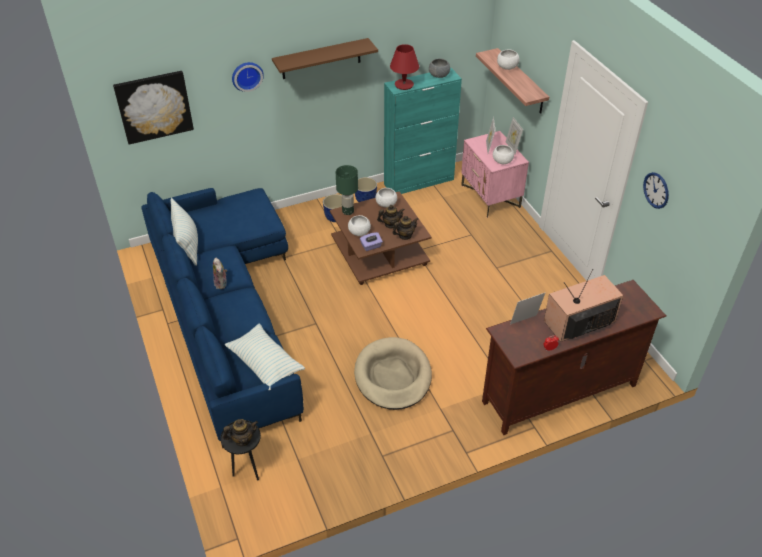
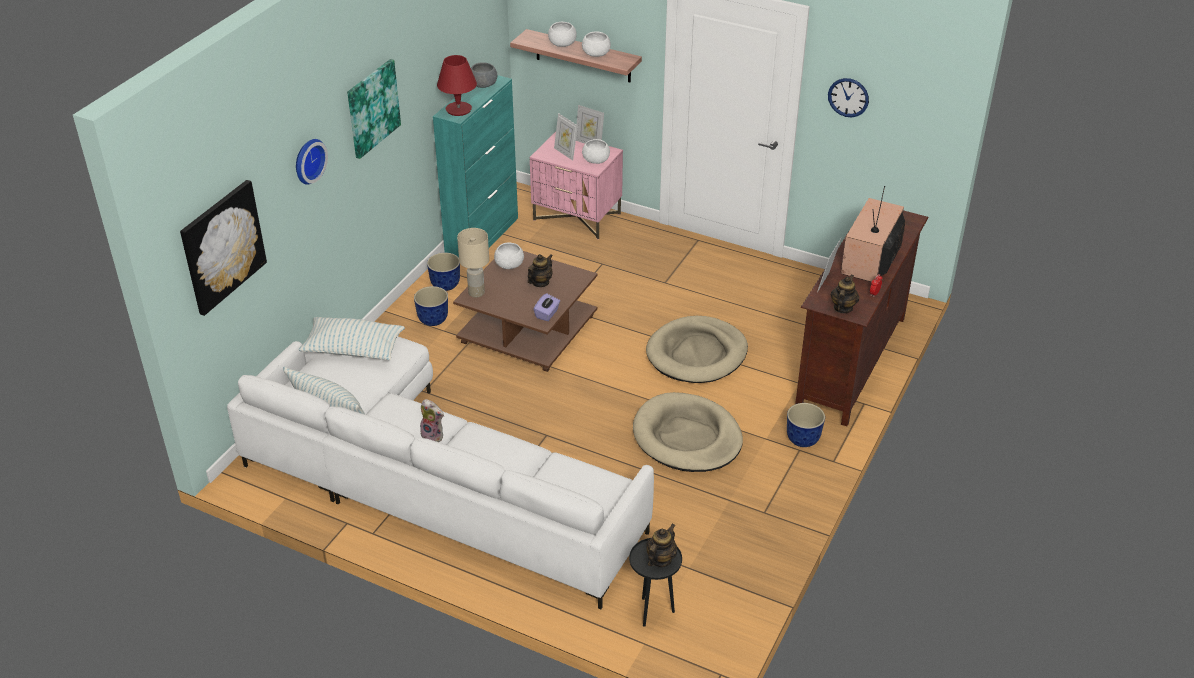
camera: 40 degrees left, 5 degrees down
blue sofa [141,188,304,448] -> white sofa [227,337,654,610]
pillow [224,324,305,390] -> pillow moved to [299,317,405,360]
brown shelf [272,38,378,79] -> picture [347,59,401,159]
green table lamp [336,165,358,215] -> beige table lamp [457,228,489,298]
white bowl [348,215,371,236] -> white bowl moved to [582,31,611,57]
teapot [392,216,418,240] -> teapot moved to [831,274,859,313]
none -> beige dog bed [646,316,748,383]
none -> planter [787,403,825,447]

